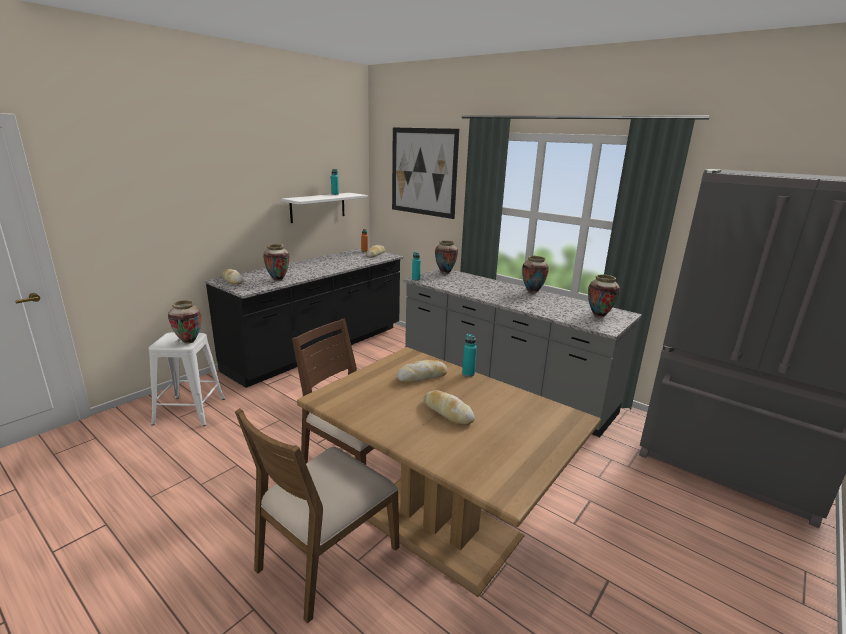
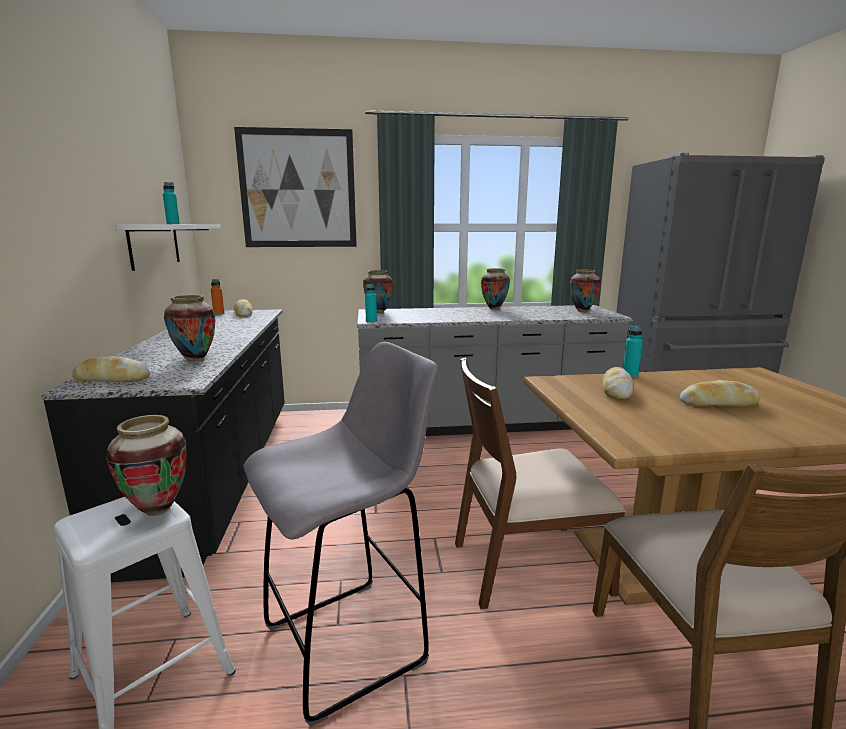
camera: 45 degrees left, 5 degrees down
none -> grey stool [243,342,438,727]

